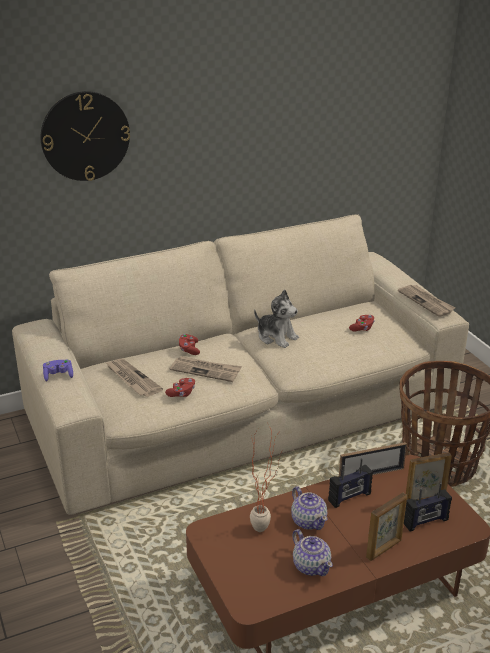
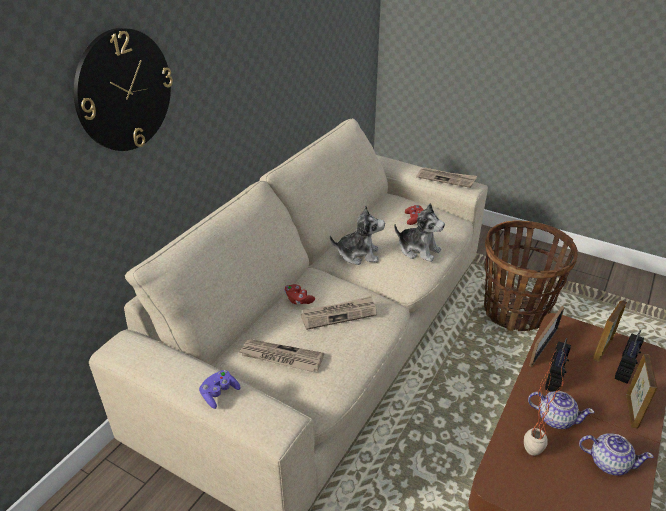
camera: 35 degrees left, 5 degrees up
red game controller [165,378,195,397] -> none
none -> plush toy [394,203,445,262]

